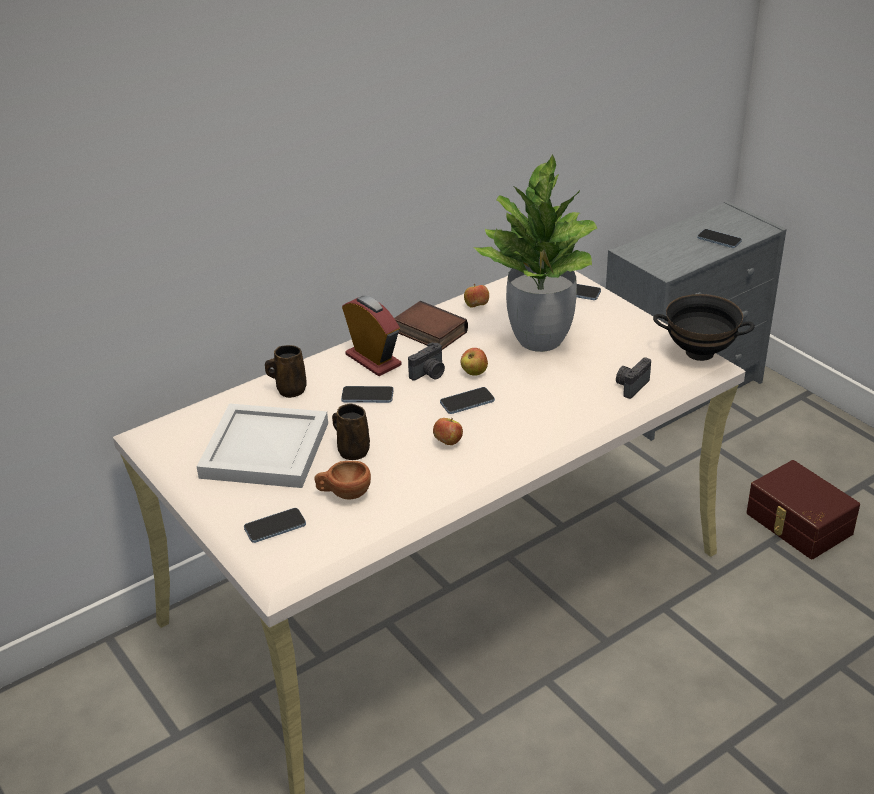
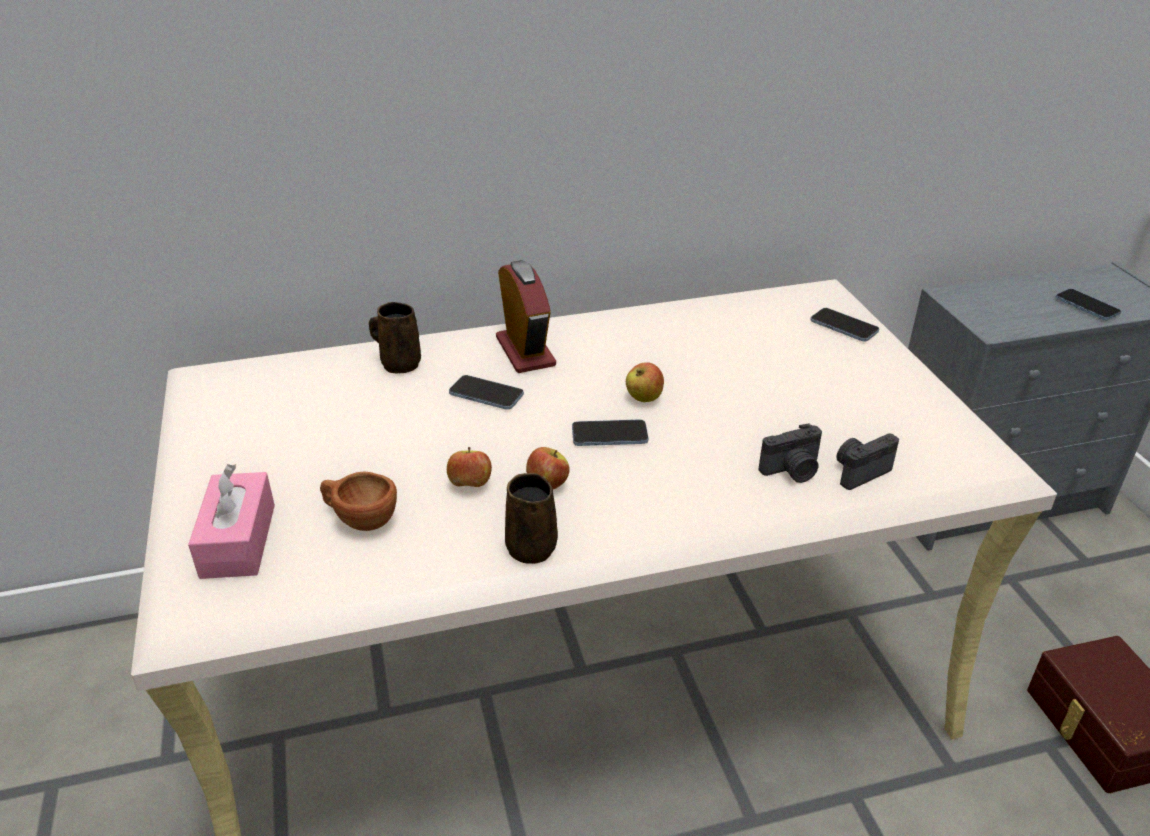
camera: 20 degrees right, 0 degrees up
white tray [197,403,328,488] -> none
phone [244,508,306,543] -> pink tissue box [188,464,275,579]
brown mug [332,404,370,460] -> brown mug moved to [505,473,558,564]
book [394,301,468,350] -> none
camera [408,342,445,381] -> camera moved to [759,423,822,483]
apple [464,284,489,307] -> apple moved to [447,447,492,487]
potted plant [472,155,597,352] -> none
black bowl [653,294,755,361] -> none

